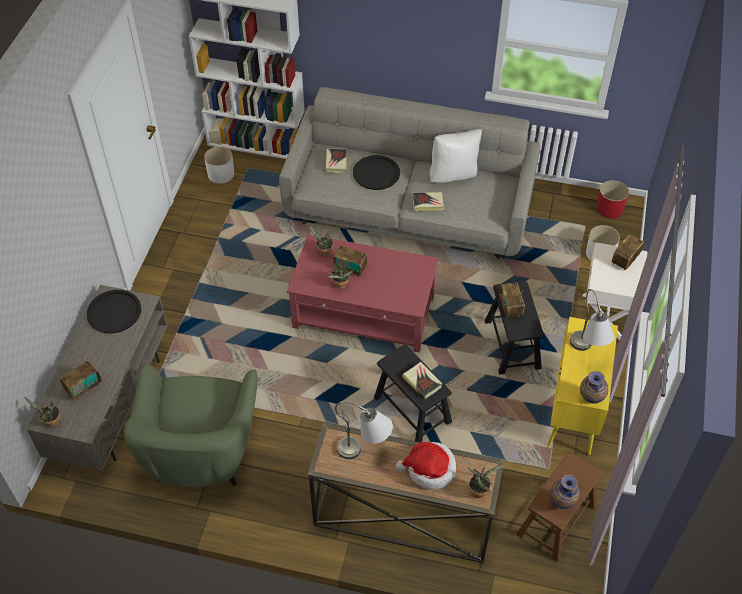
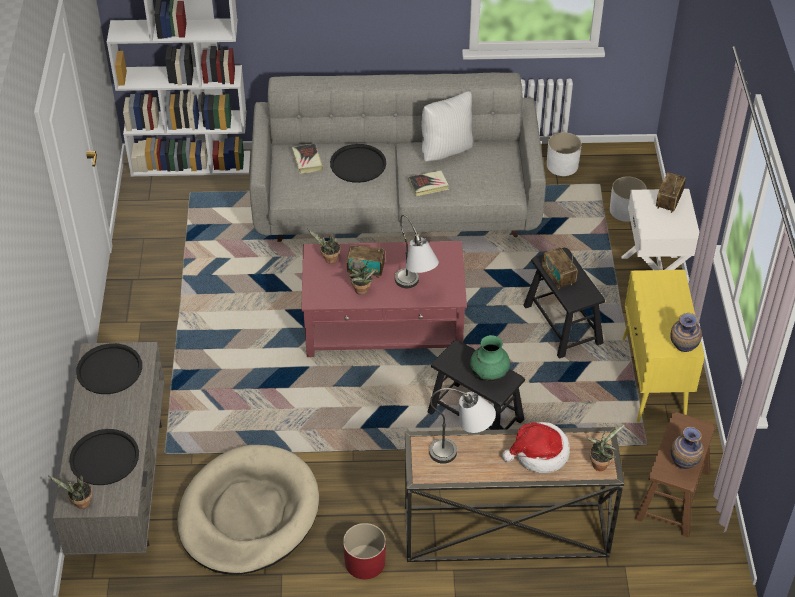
camera: 15 degrees left, 5 degrees down
radio [60,355,101,400] -> black tray [69,429,139,485]
green armchair [124,364,258,486] -> beige dog bed [177,445,319,575]
white planter [204,146,234,184] -> white planter moved to [547,132,582,176]
book [402,362,443,399] -> green vase [470,335,510,382]
grey table lamp [570,289,615,351] -> grey table lamp moved to [395,215,439,288]
red planter [596,180,629,218] -> red planter moved to [343,523,386,579]

